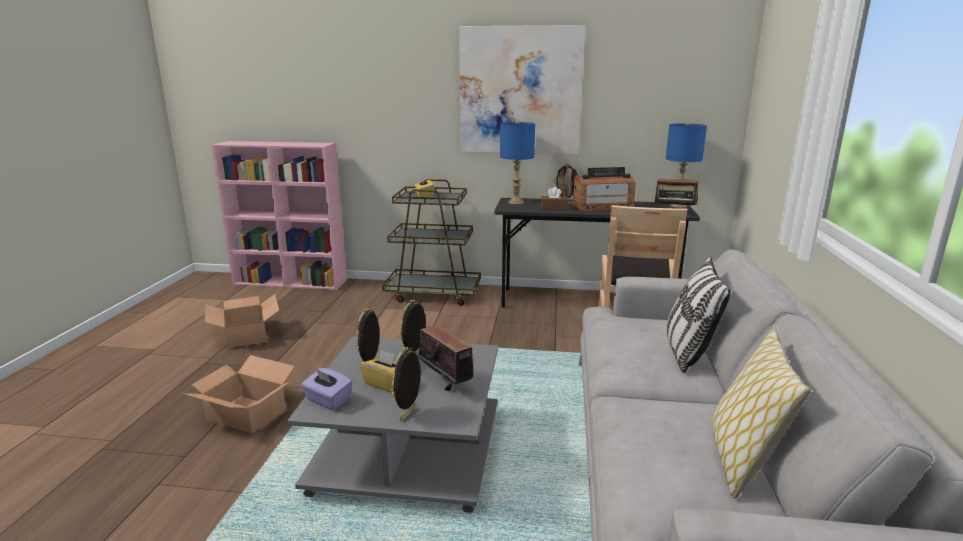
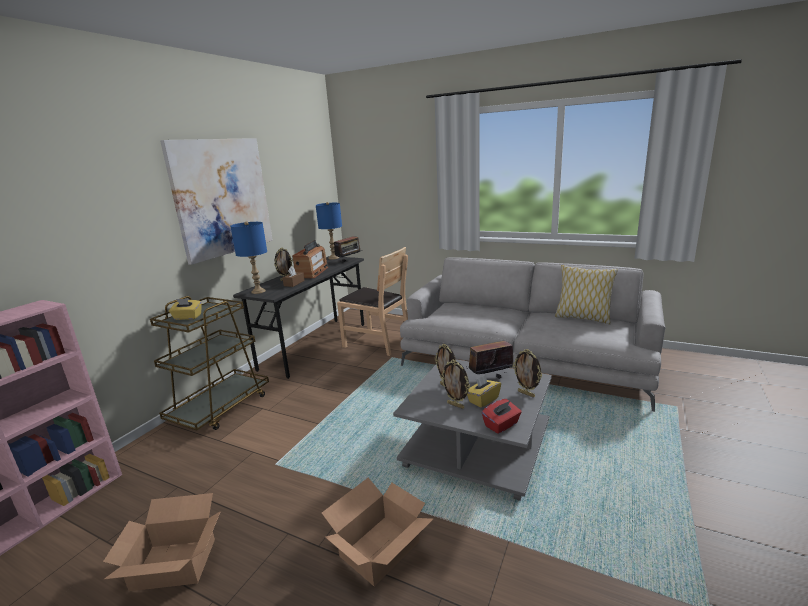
camera: 70 degrees left, 0 degrees up
purple tissue box [301,368,352,410] -> red tissue box [482,399,522,434]
pillow [667,257,731,373] -> none

